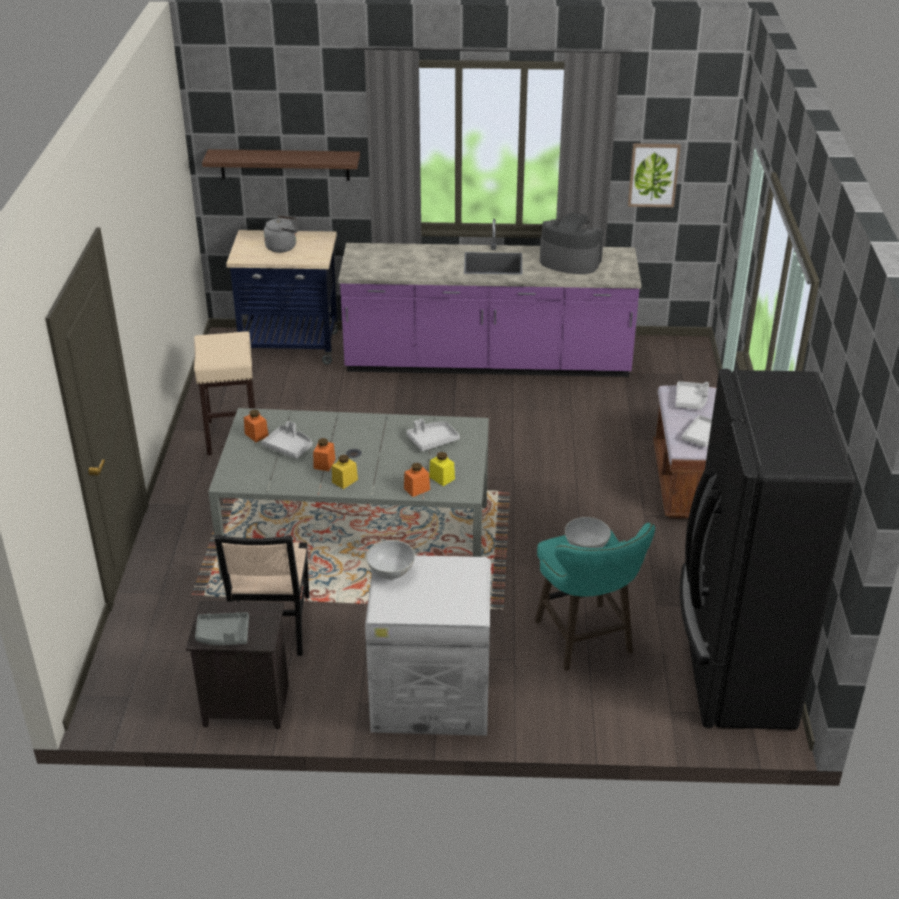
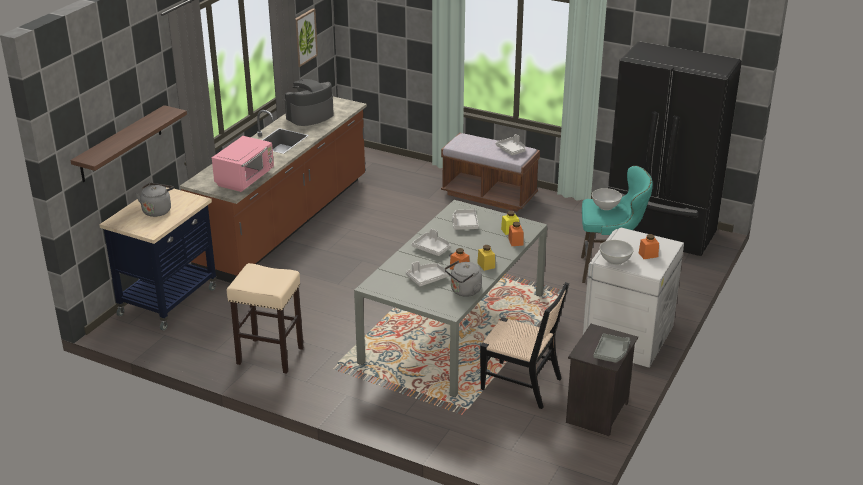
camera: 65 degrees left, 5 degrees down
orange jar [244,409,268,442] -> orange jar moved to [639,234,659,259]
purple counter [338,219,641,377] -> brown counter [180,97,367,283]
grey tray [676,381,709,409] -> grey tray moved to [412,229,451,256]
none -> pink microwave [212,136,274,192]
none -> grey kettle [445,260,482,297]

